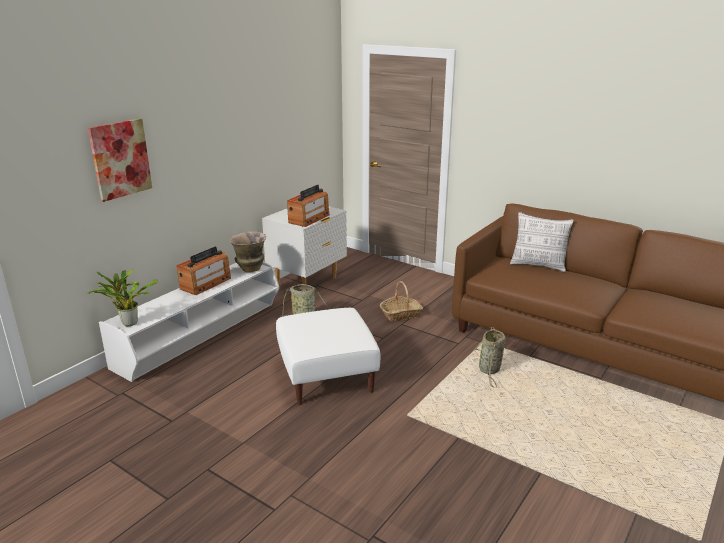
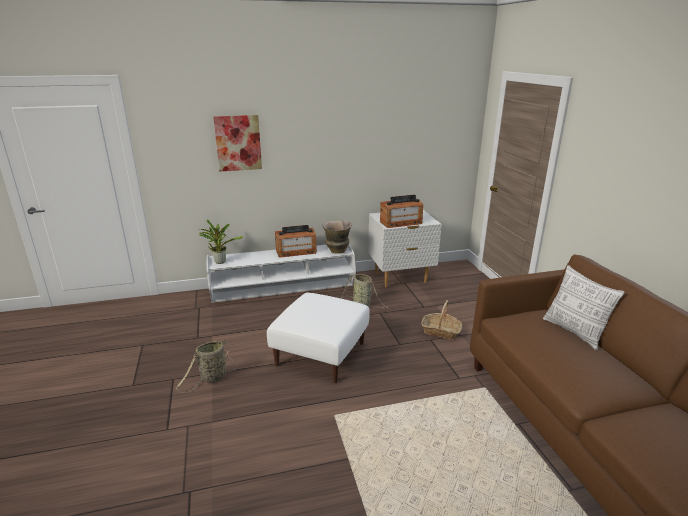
camera: 40 degrees right, 0 degrees up
basket [473,327,505,388] -> basket moved to [176,340,238,393]

